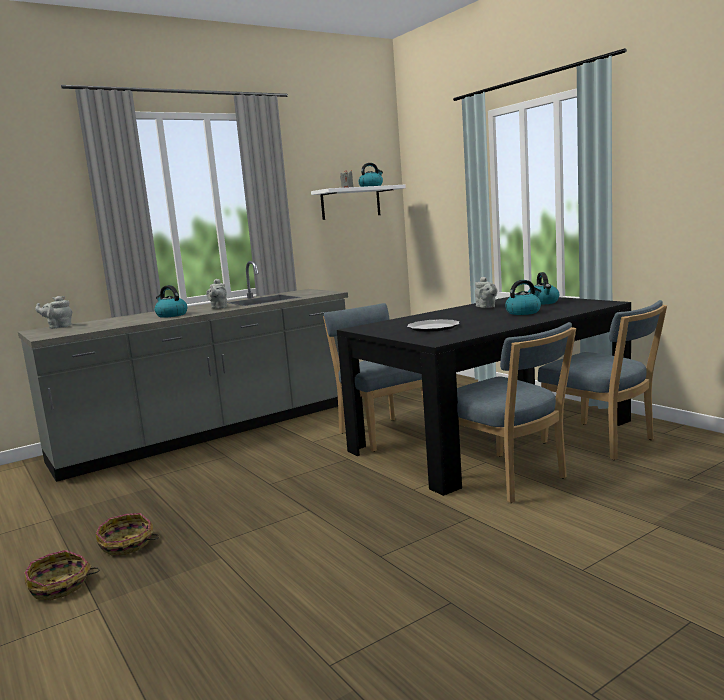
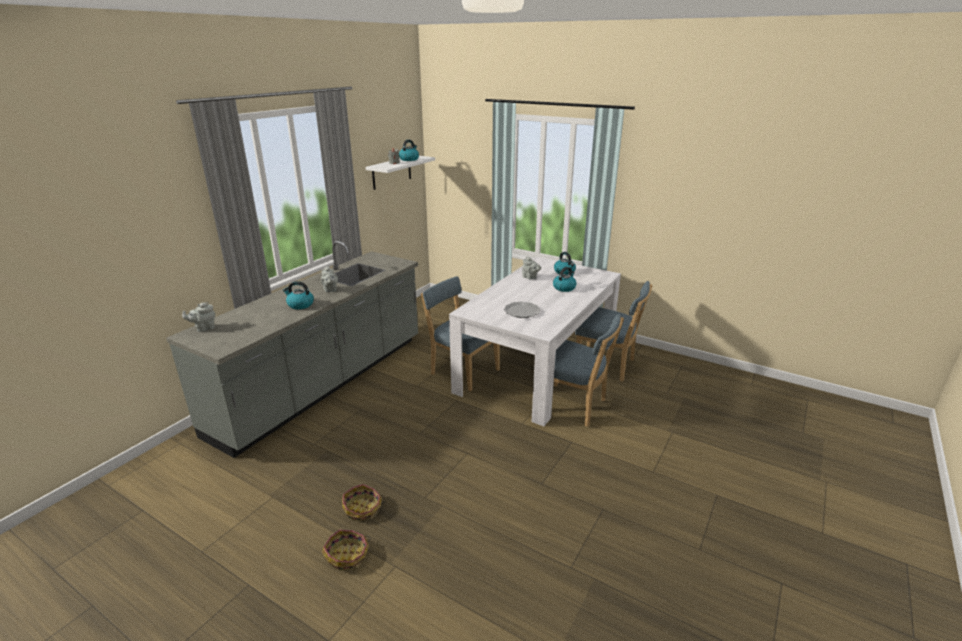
camera: 25 degrees left, 15 degrees up
black dining table [337,297,631,496] -> white dining table [449,257,621,426]

